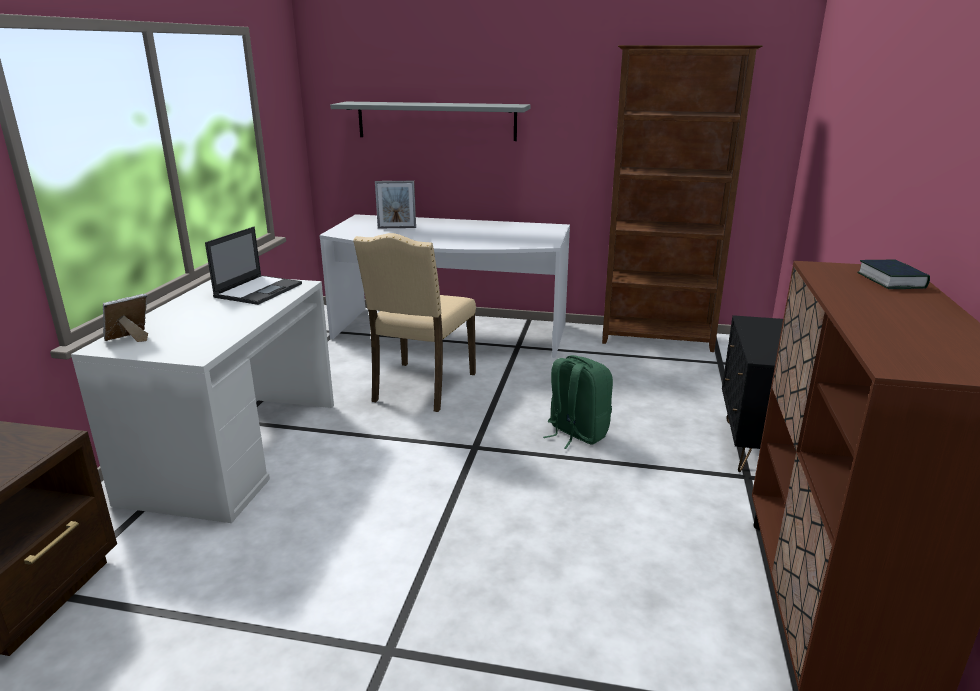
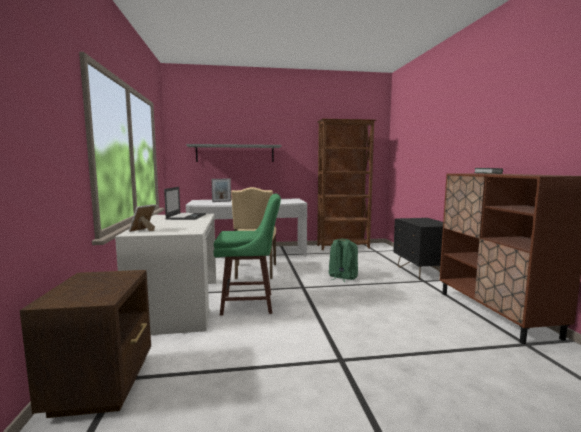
camera: 20 degrees left, 15 degrees down
none -> green stool [214,194,281,316]

